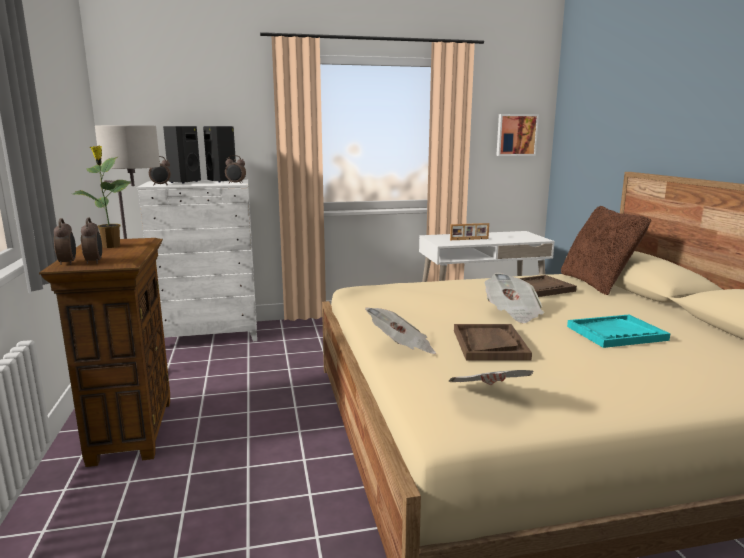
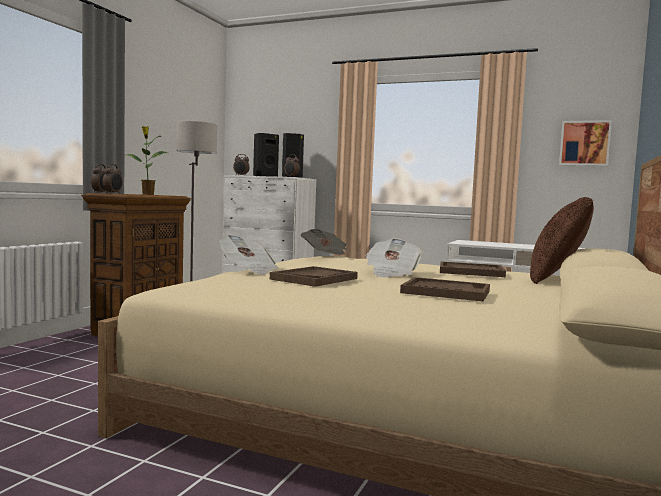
camera: 35 degrees right, 10 degrees down
newspaper [449,370,533,385] -> newspaper moved to [301,229,347,255]
picture frame [450,223,489,240] -> none
turquoise tray [567,315,670,348] -> brown tray [400,277,490,301]

